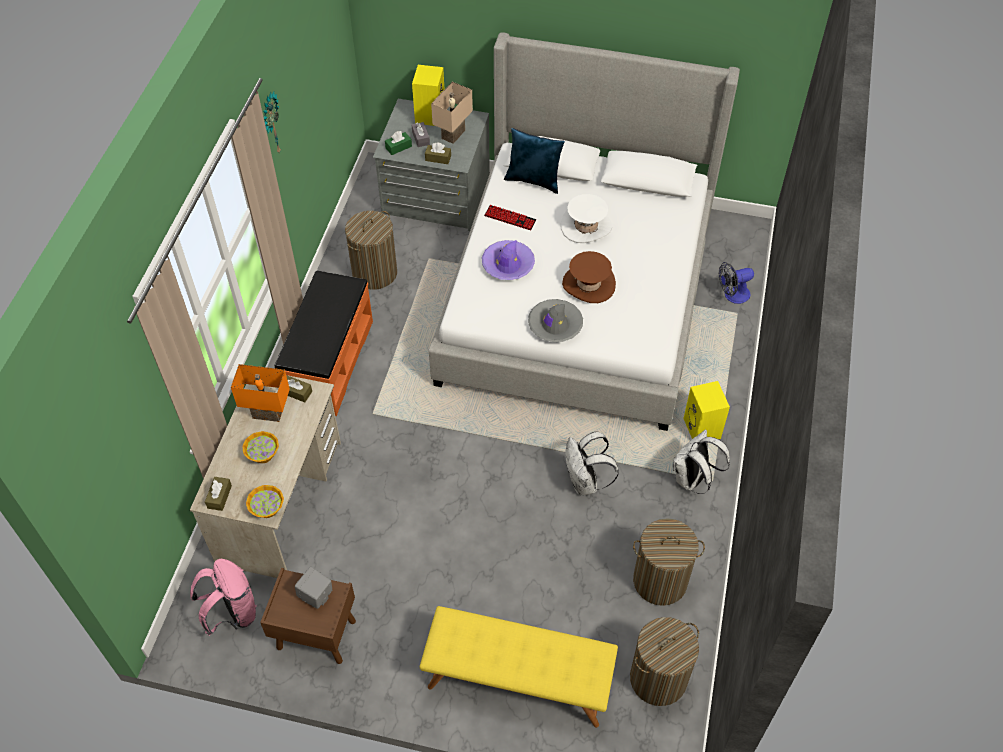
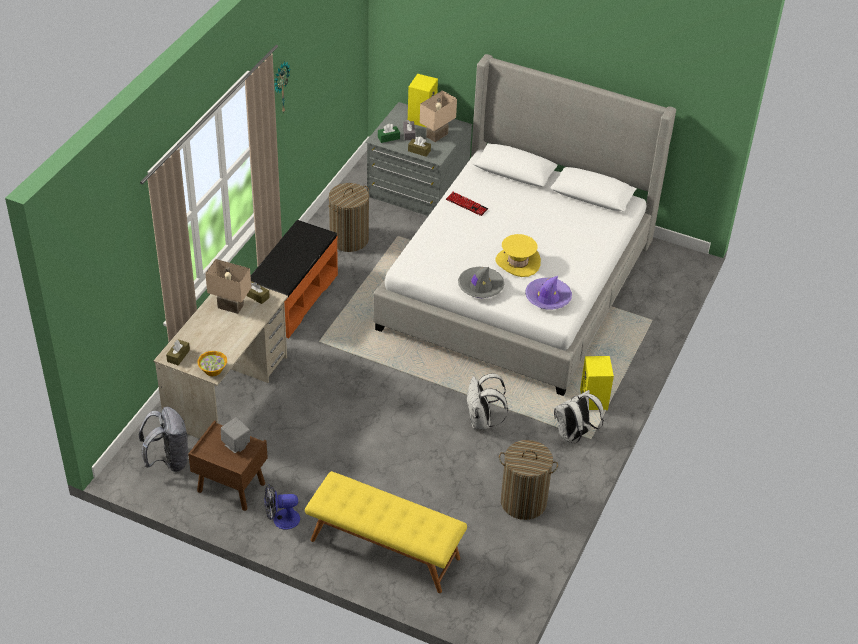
camera: 10 degrees right, 10 degrees down
pink backpack [190,559,257,636] -> grey backpack [139,407,189,472]
orange table lamp [231,364,290,422] -> beige table lamp [205,259,251,314]
bowl [242,431,279,463] -> none
purple hat [482,240,535,280] -> purple hat moved to [525,276,572,310]
blue pillow [504,128,565,194] -> none
white hat [561,194,612,243] -> none
brown hat [562,251,616,303] -> yellow hat [496,234,541,277]
laundry basket [630,617,699,706] -> none
fan [719,262,754,304] -> fan moved to [264,485,300,530]

